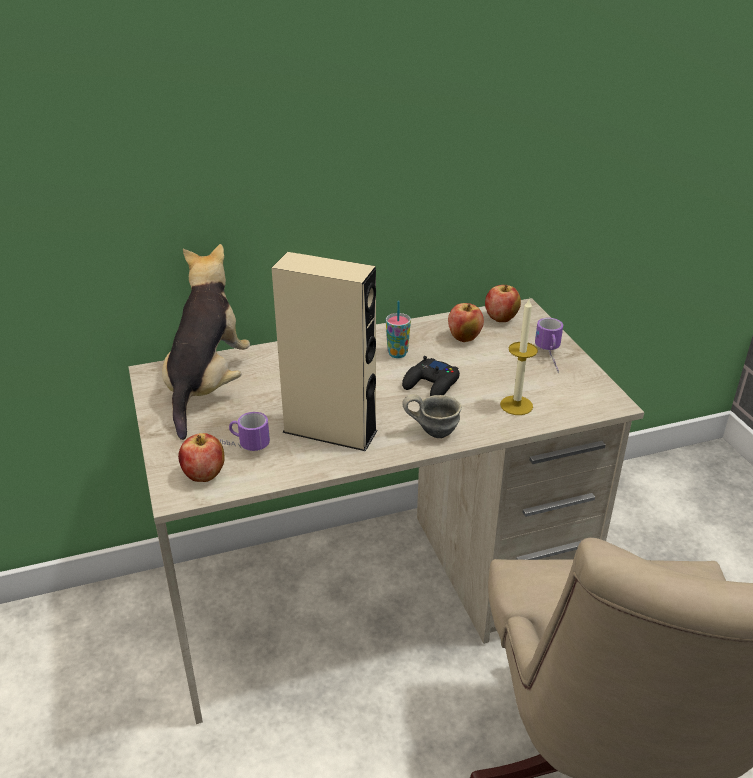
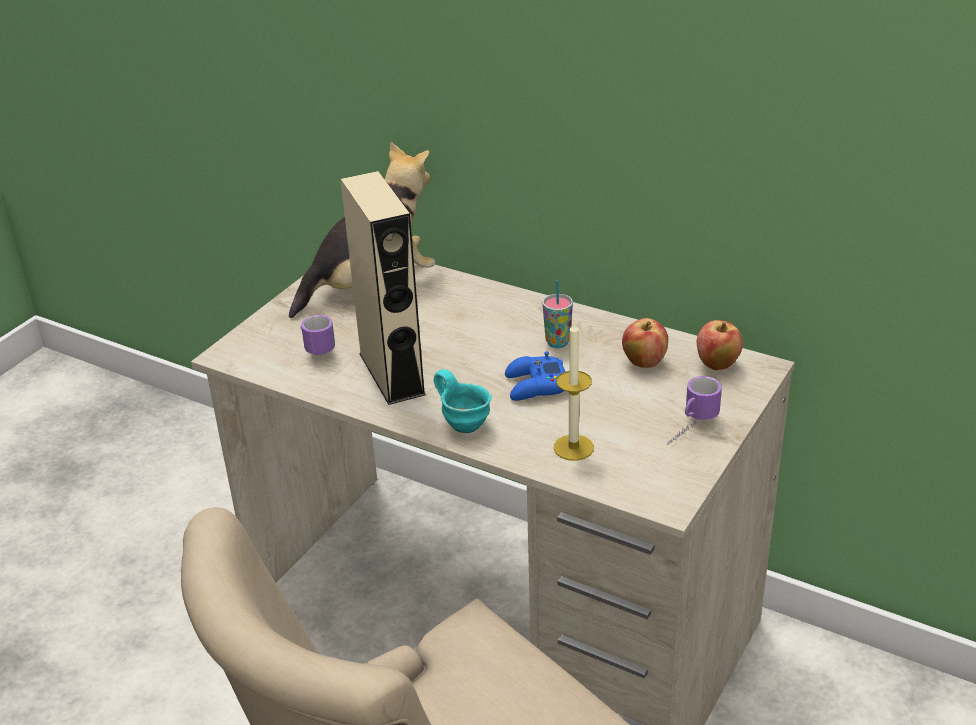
camera: 50 degrees right, 0 degrees up
apple [178,433,225,482] -> none
black game controller [402,356,460,396] -> blue game controller [505,351,565,401]
grey mug [402,394,462,438] -> turquoise mug [434,369,491,433]

